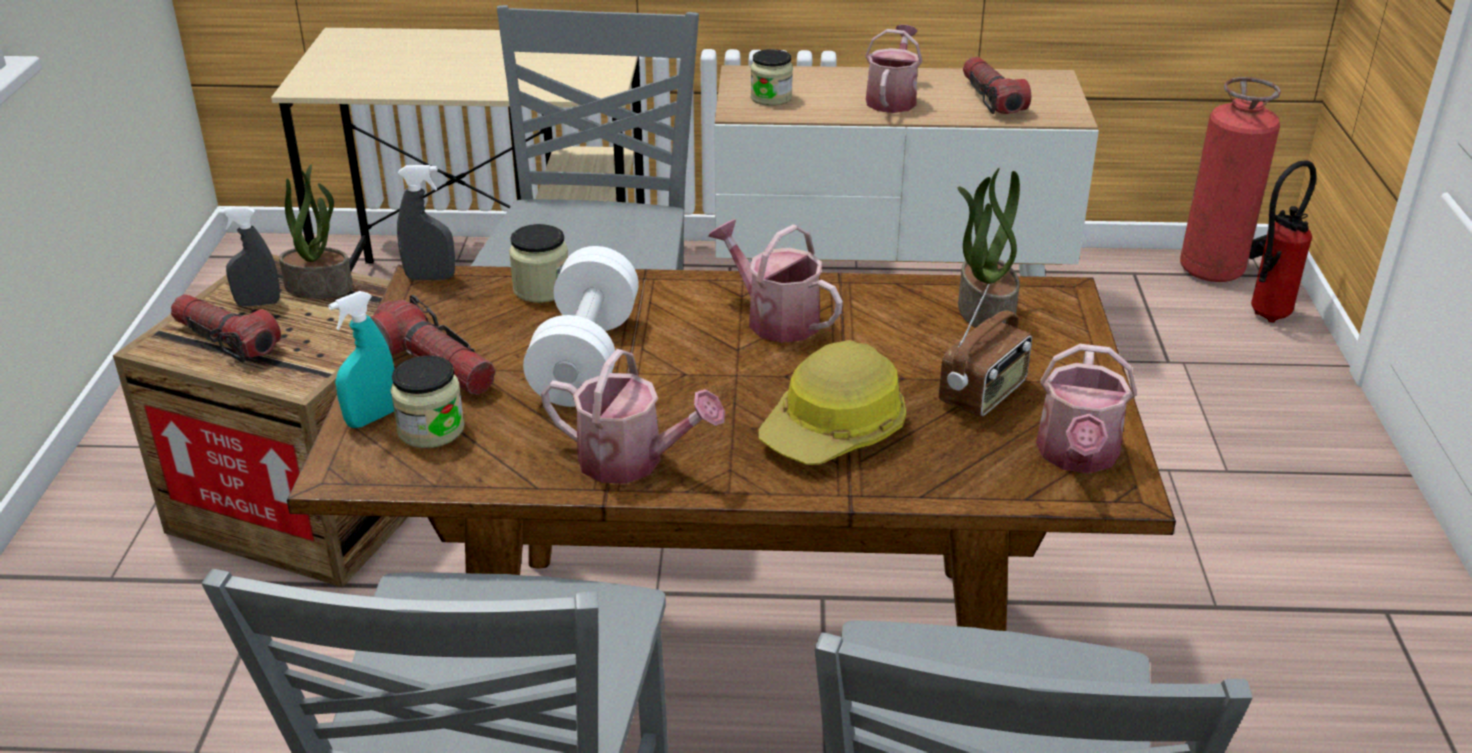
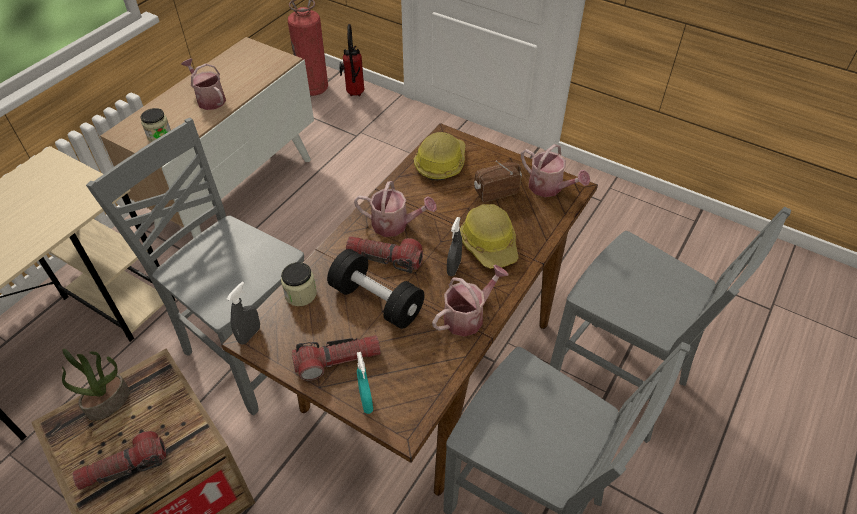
camera: 60 degrees left, 15 degrees up
grey spray bottle [219,207,280,307] -> grey spray bottle moved to [447,217,462,276]
jar [390,356,465,448] -> none
white dumbbell [523,246,639,407] -> black dumbbell [327,249,425,329]
watering can [708,219,843,343] -> watering can turned 150 degrees counterclockwise [354,181,437,237]
radio [939,284,1032,417] -> radio turned 90 degrees counterclockwise [474,161,522,202]
potted plant [958,168,1020,328] -> hard hat [414,132,465,181]
flashlight [963,57,1031,114] -> flashlight moved to [346,236,423,273]

